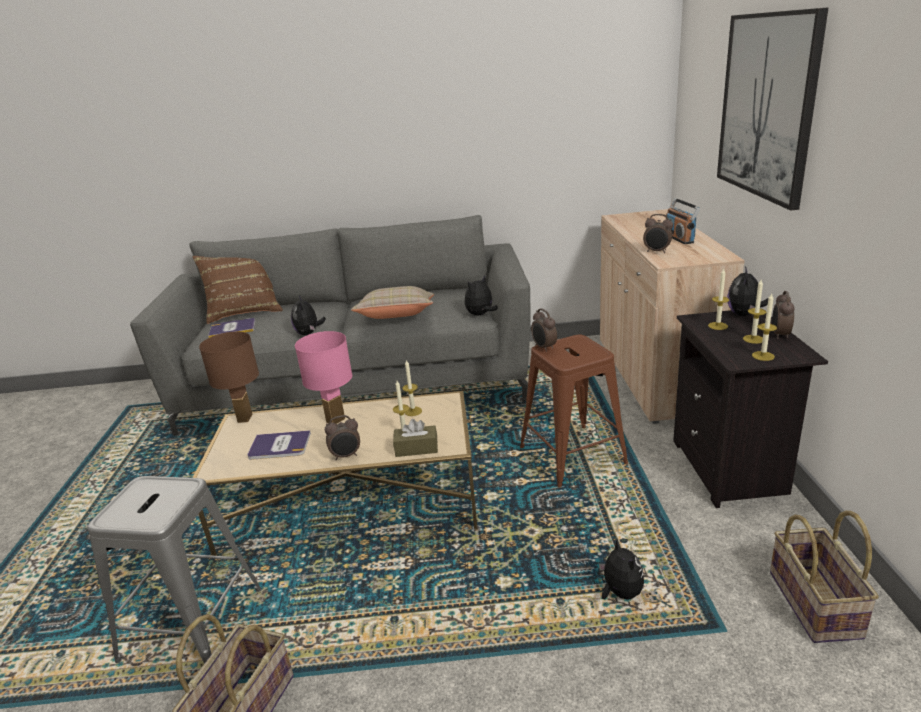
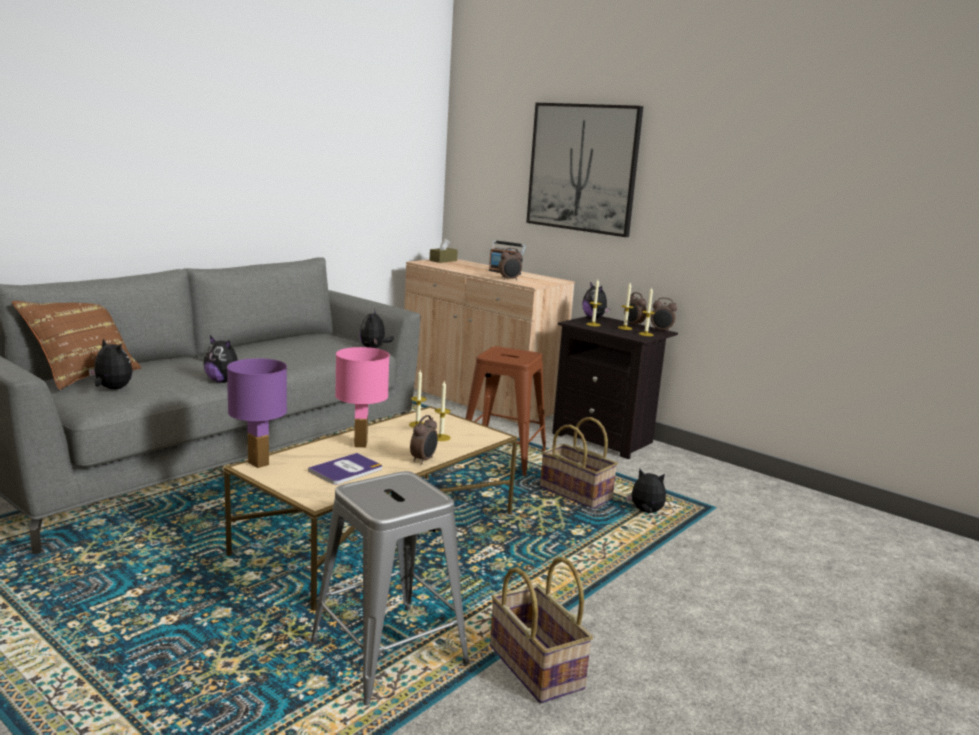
camera: 50 degrees left, 10 degrees down
brown table lamp [199,332,259,423] -> purple table lamp [227,358,287,468]
book [208,318,255,338] -> plush toy [89,338,132,390]
beige pillow [351,286,434,319] -> none
brown tissue box [393,419,438,457] -> brown tissue box moved to [429,239,458,263]
alarm clock [531,308,557,352] -> alarm clock moved to [651,297,677,332]
basket [770,511,879,643] -> basket moved to [540,417,618,509]

